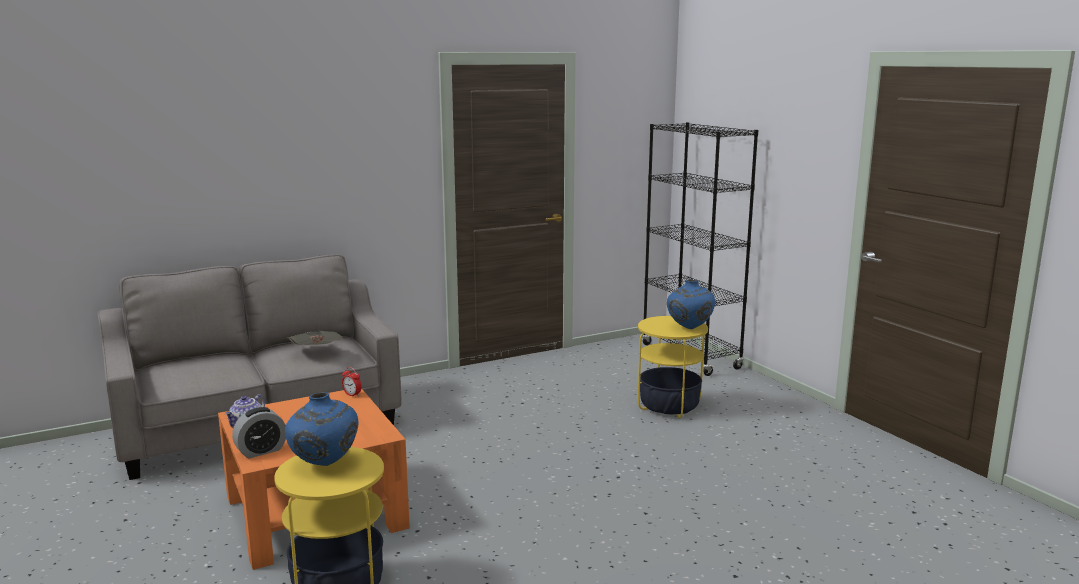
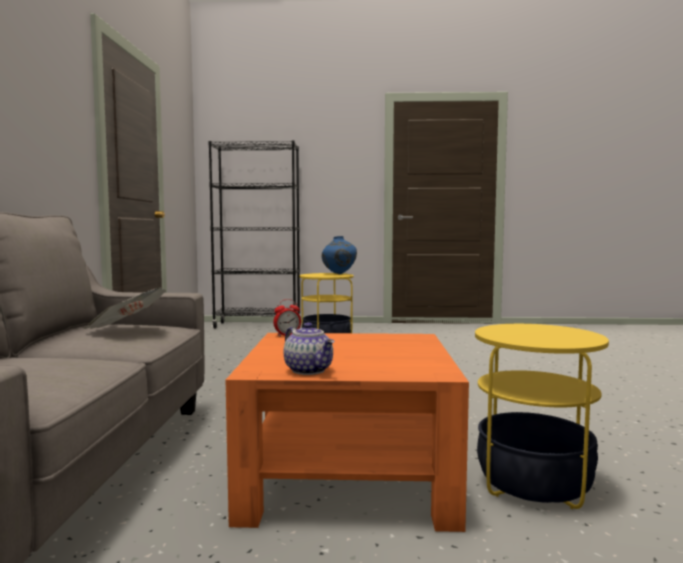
camera: 60 degrees left, 10 degrees down
alarm clock [232,407,286,458] -> none
blue vase [285,392,359,466] -> none

